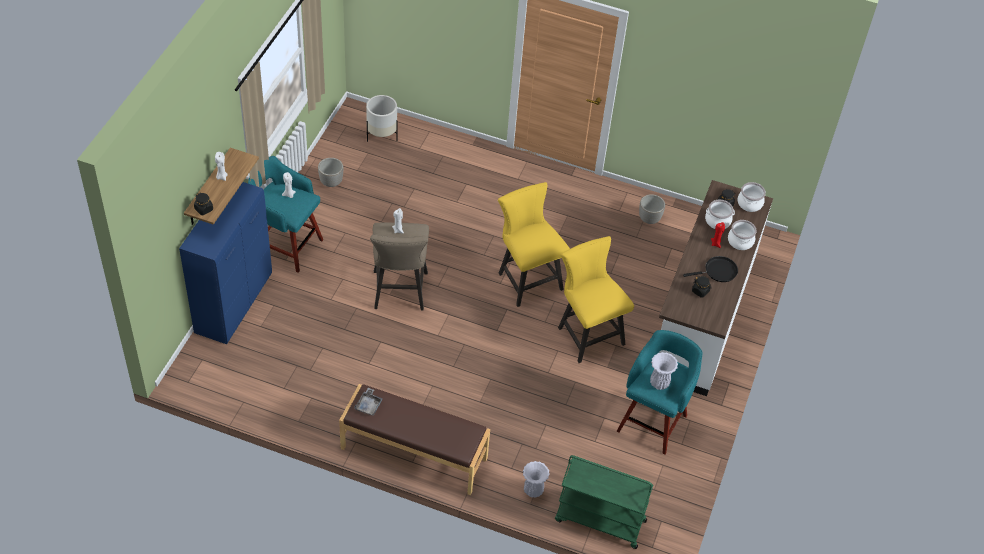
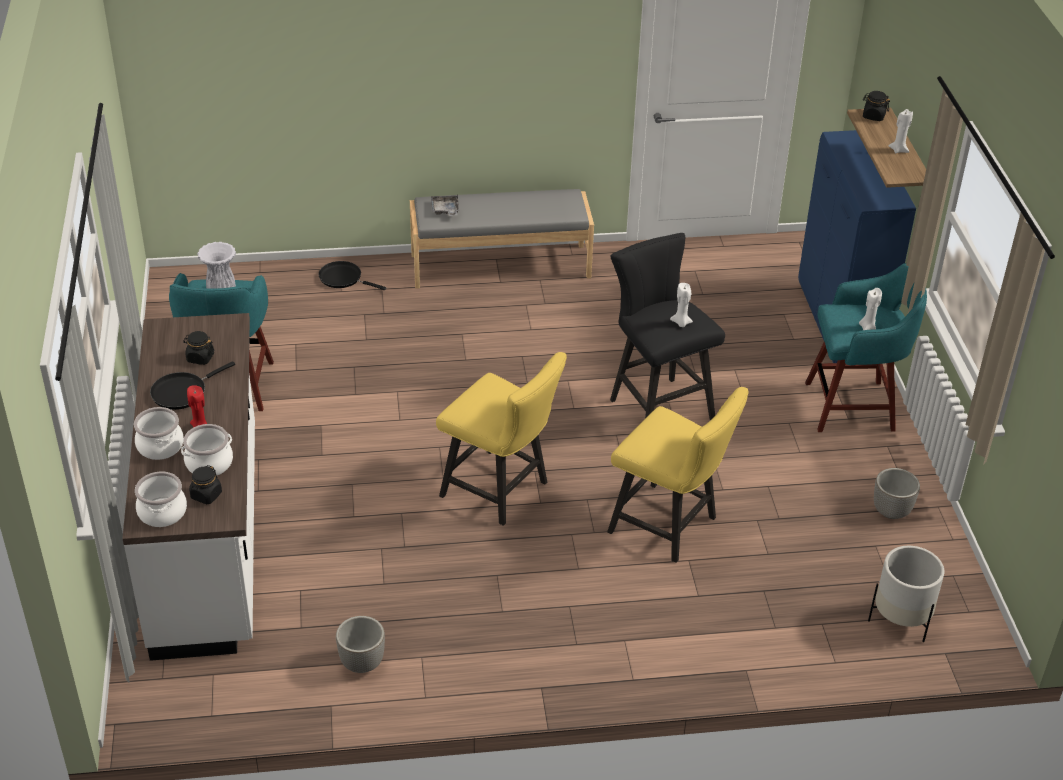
camera: 155 degrees right, 10 degrees down
brown bench [339,384,490,495] -> grey bench [410,189,594,289]
grey tray [354,388,383,416] -> grey tray moved to [431,194,459,216]
beige stool [370,222,429,311] -> black stool [610,233,725,420]
white vase [523,461,550,498] -> black frying pan [319,261,386,290]
green cart [555,455,653,549] -> none
yellow chair [558,236,634,363] -> yellow chair moved to [607,387,749,563]

